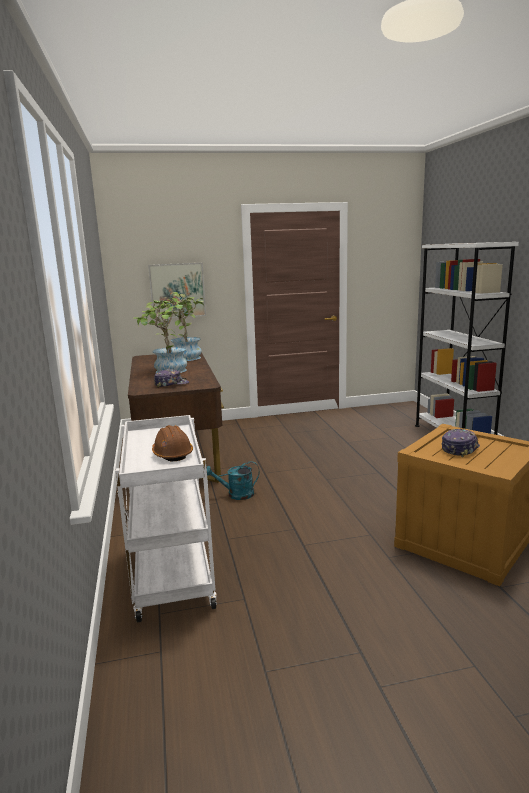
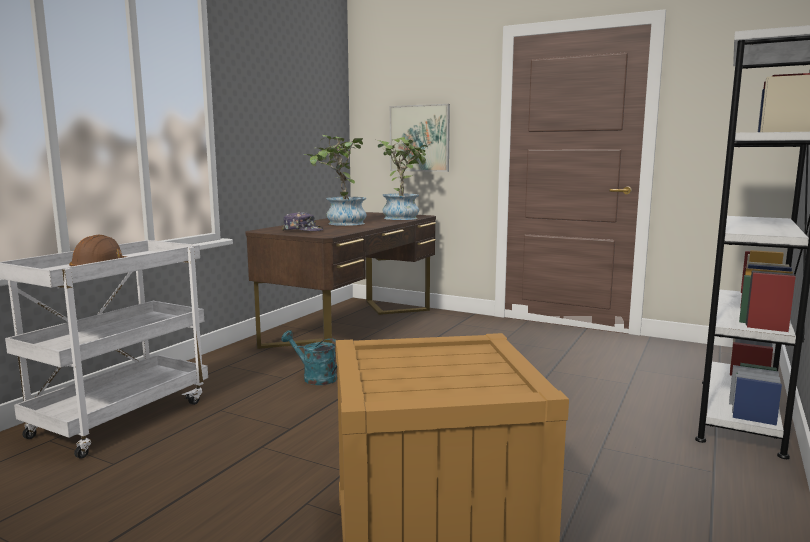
camera: 40 degrees right, 5 degrees down
cap [441,429,480,457] -> none

